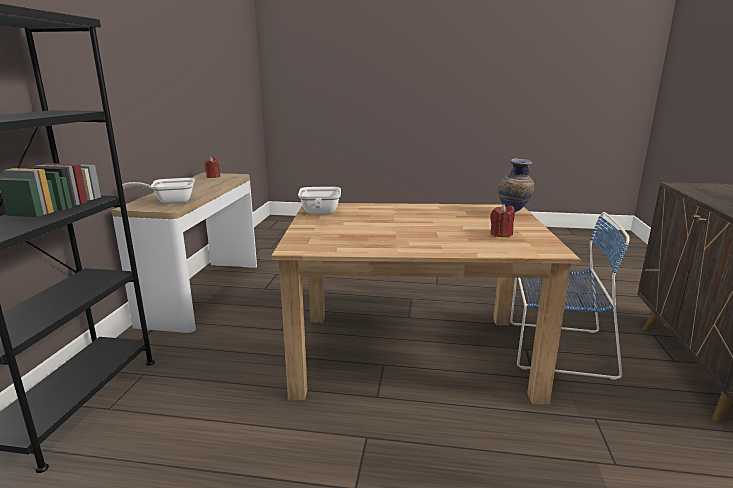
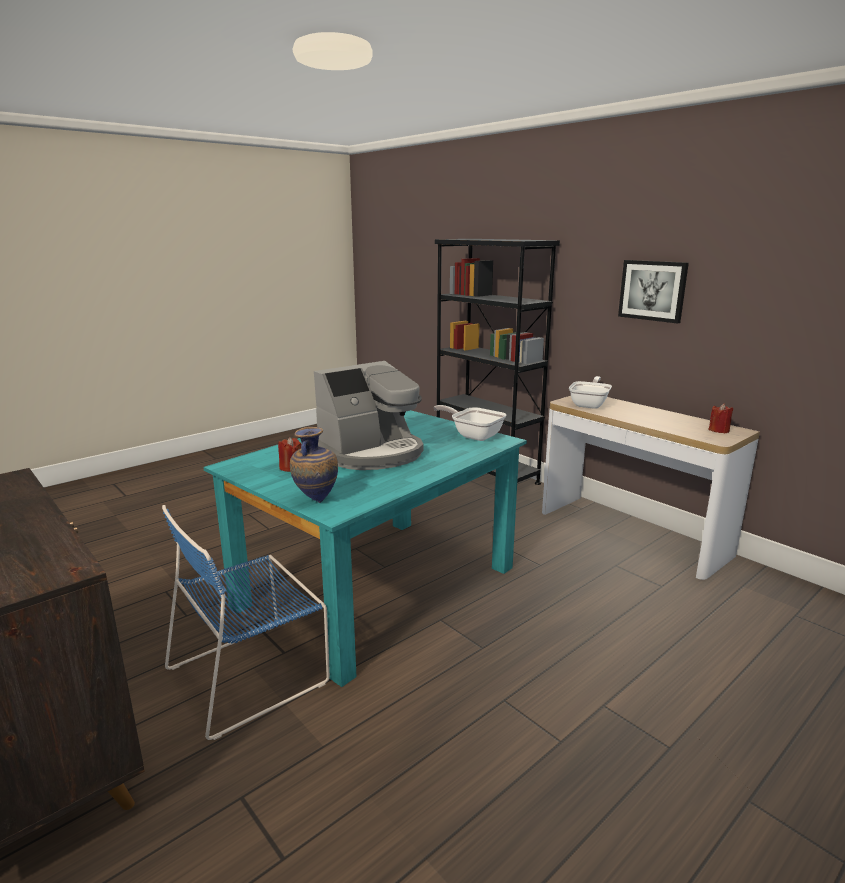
camera: 130 degrees right, 0 degrees up
brown dining table [271,203,581,405] -> turquoise dining table [203,410,527,687]
none -> coffee machine [314,361,424,470]
none -> picture [618,260,689,324]

